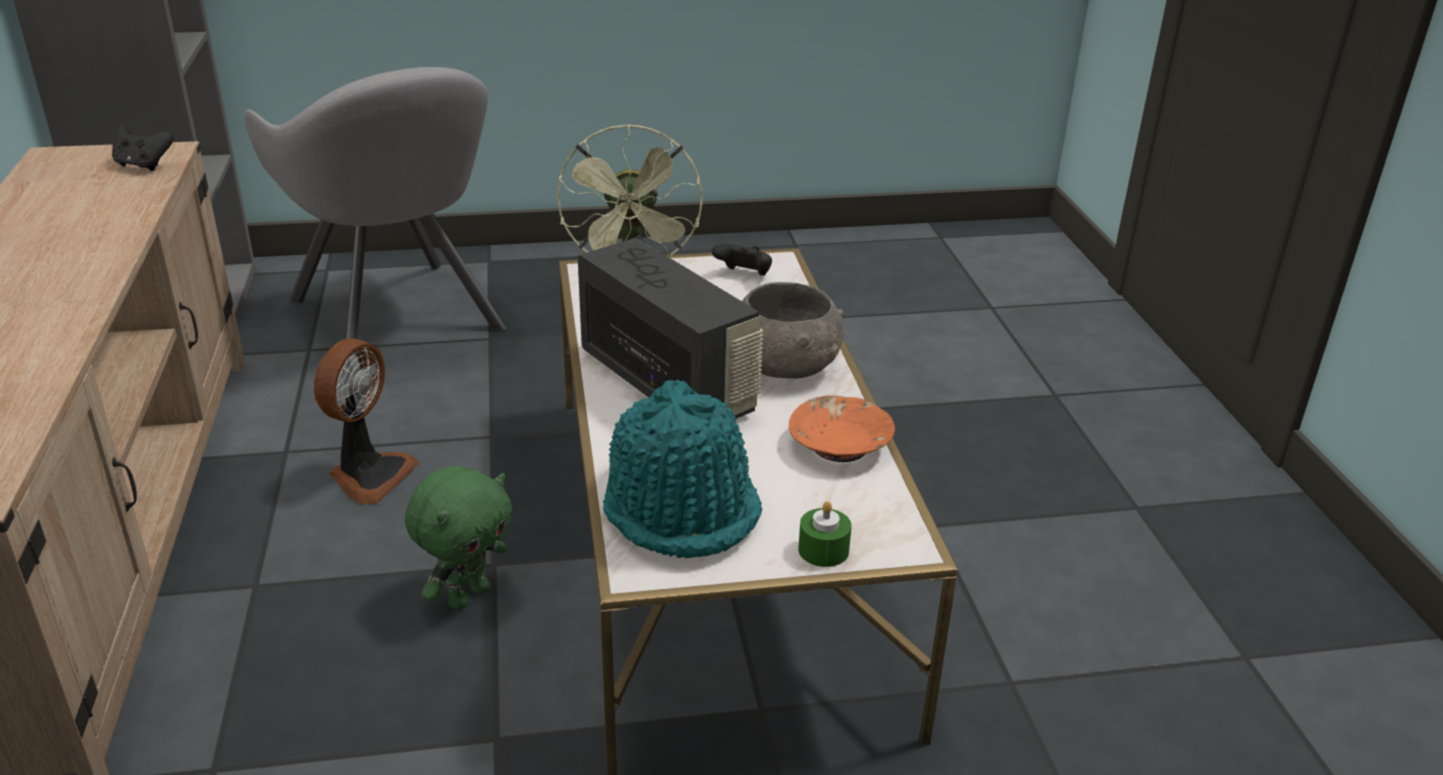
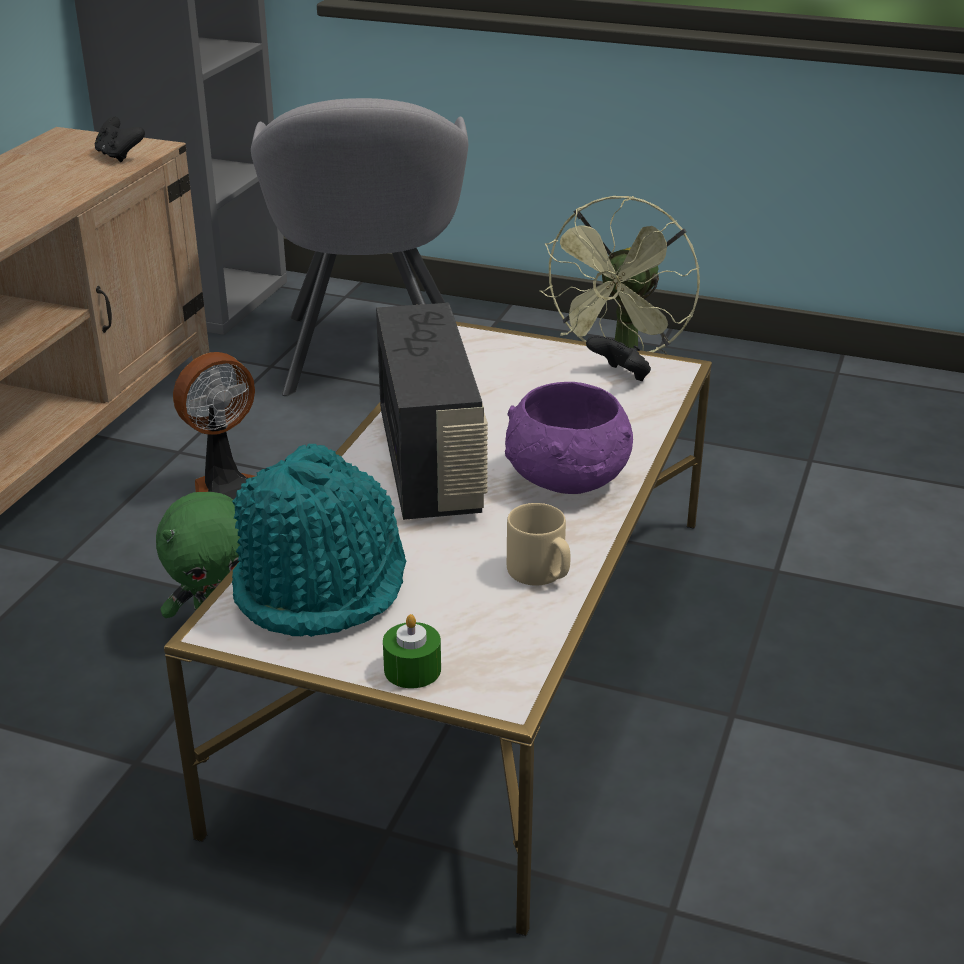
camera: 30 degrees right, 0 degrees up
grey bowl [742,282,844,379] -> purple bowl [505,382,633,494]
orange bowl [789,396,895,462] -> beige mug [507,503,570,586]

